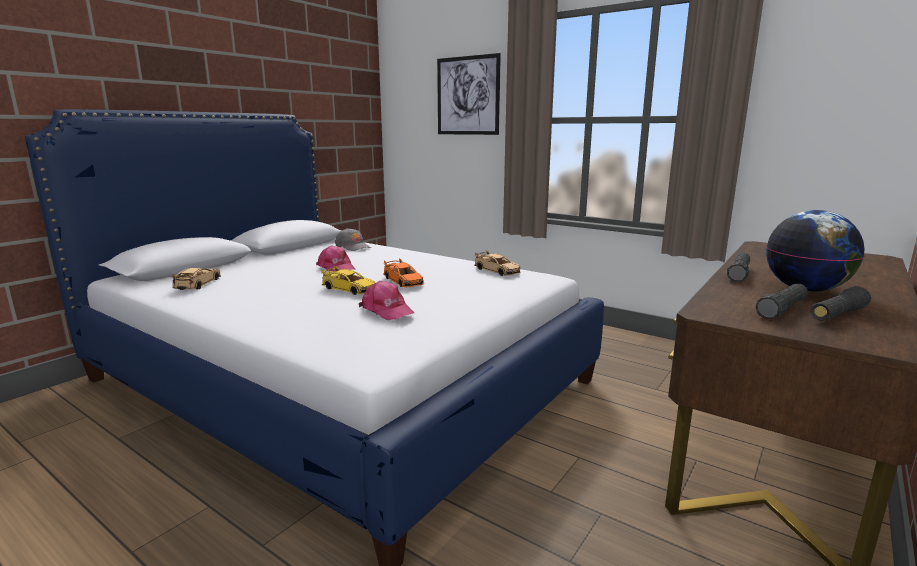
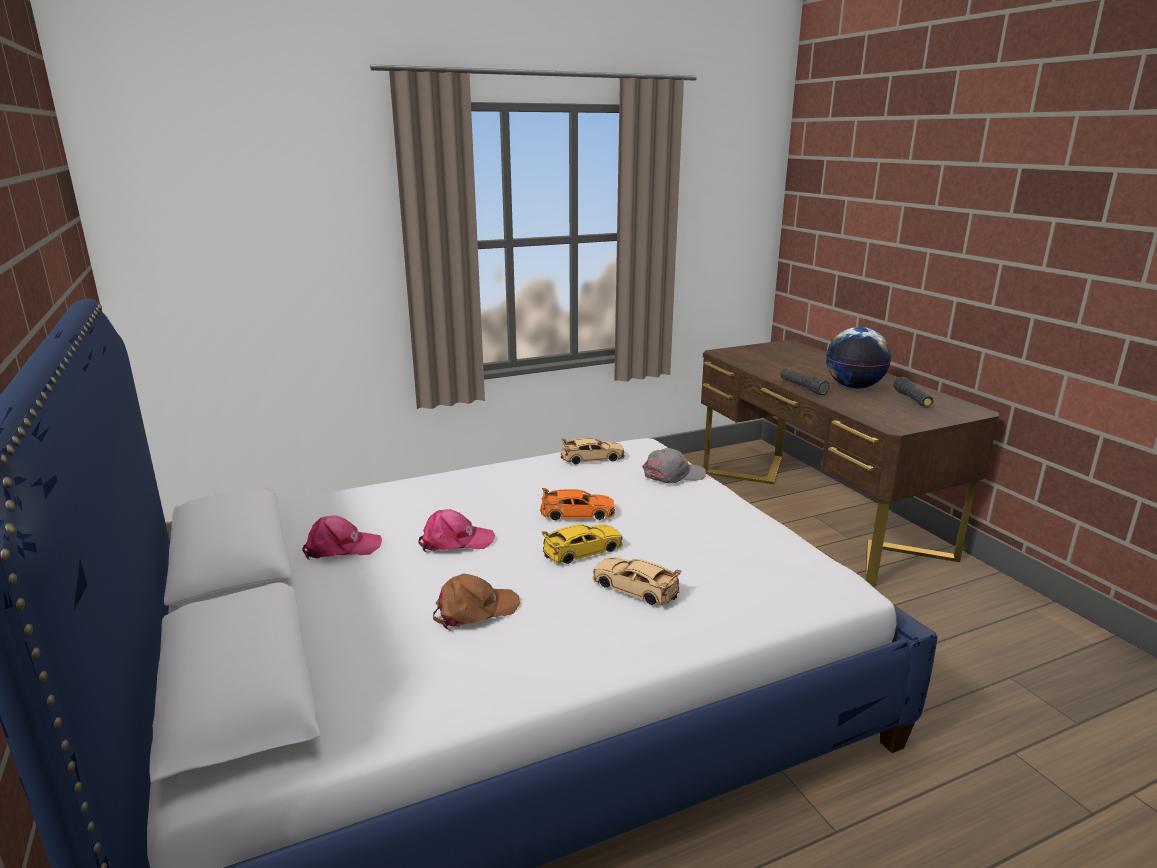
camera: 60 degrees left, 5 degrees up
beige toy car [171,268,221,290] -> beige toy car moved to [592,557,682,605]
grey cap [335,228,371,251] -> grey cap moved to [642,448,706,484]
pink cap [359,281,414,320] -> pink cap moved to [303,516,382,560]
picture [437,53,501,135] -> none
black flashlight [756,284,808,319] -> none
none -> brown cap [433,574,520,630]

